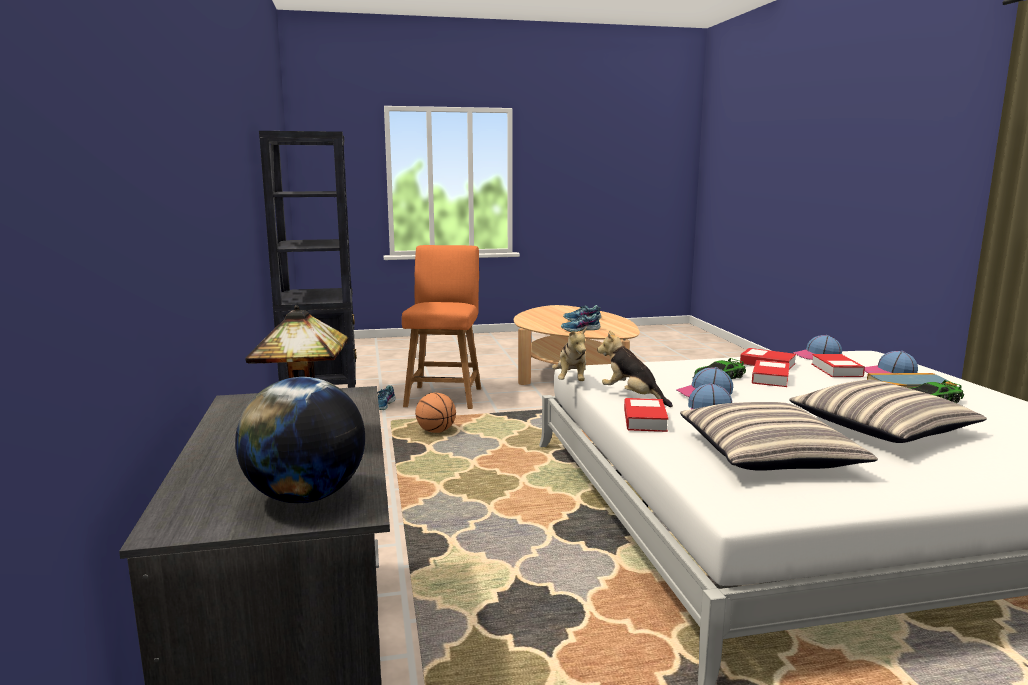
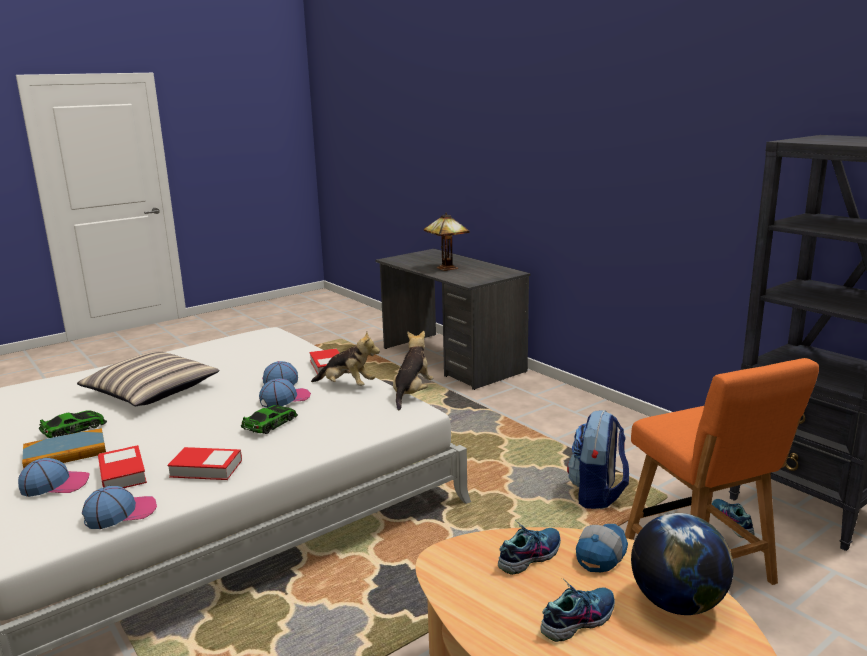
camera: 155 degrees right, 5 degrees up
globe [235,377,365,503] -> globe moved to [631,513,734,615]
basketball [415,393,456,433] -> backpack [567,410,629,509]
plush toy [552,327,587,381] -> plush toy turned 45 degrees clockwise [393,331,433,411]
pillow [680,402,878,471] -> none
book [752,360,790,387] -> none
none -> cap [576,524,628,572]

